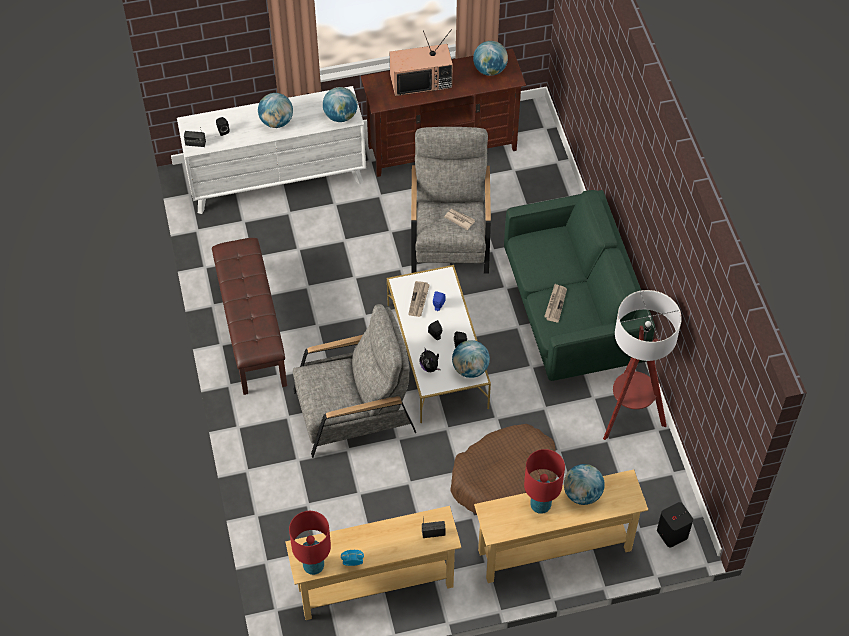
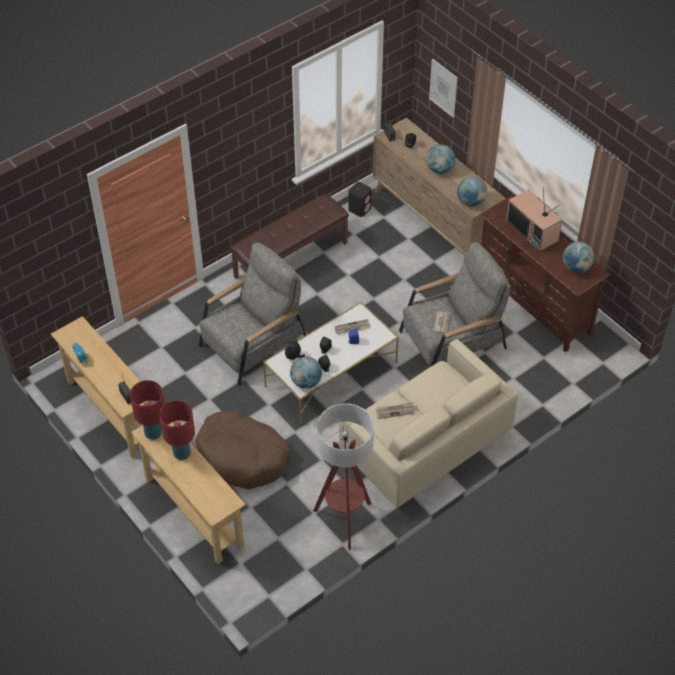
camera: 65 degrees right, 5 degrees down
white dresser [177,86,366,214] -> brown dresser [373,117,506,262]
red table lamp [289,511,331,575] -> red table lamp moved to [130,380,165,440]
grey armchair [293,304,416,458] -> grey armchair turned 90 degrees counterclockwise [199,243,306,386]
green sofa [504,190,655,381] -> beige sofa [339,339,518,508]
globe [564,464,605,505] -> none
black speaker [657,502,693,547] -> black speaker moved to [348,182,372,217]
none -> picture [429,59,458,118]

